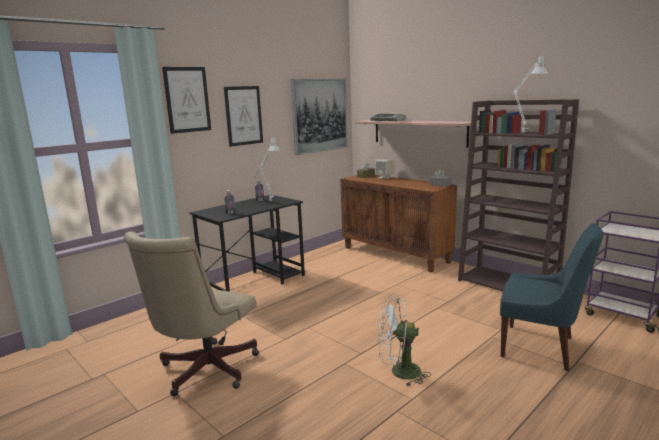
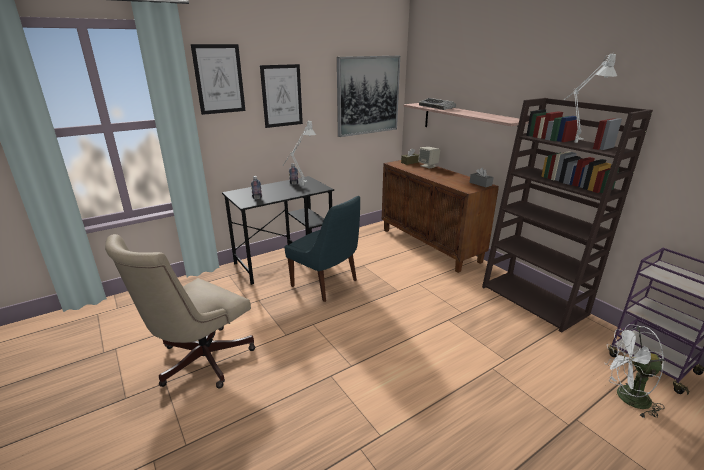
camera: 10 degrees right, 10 degrees up
white fan [378,297,431,386] -> white fan moved to [605,324,665,418]
blue chair [500,223,603,371] -> blue chair moved to [284,195,360,302]

